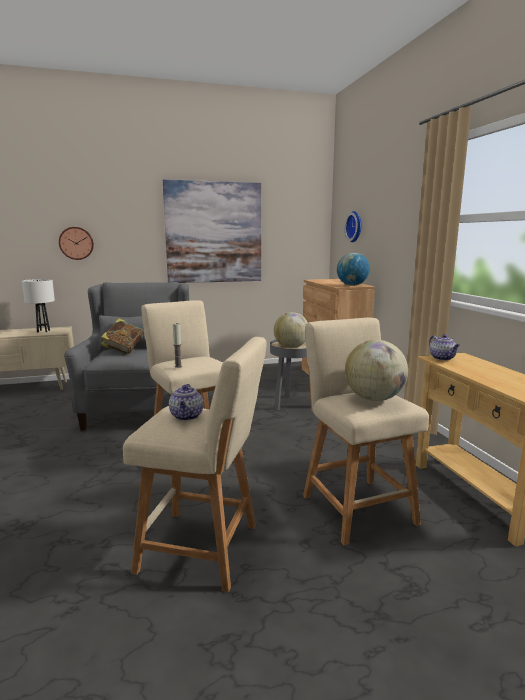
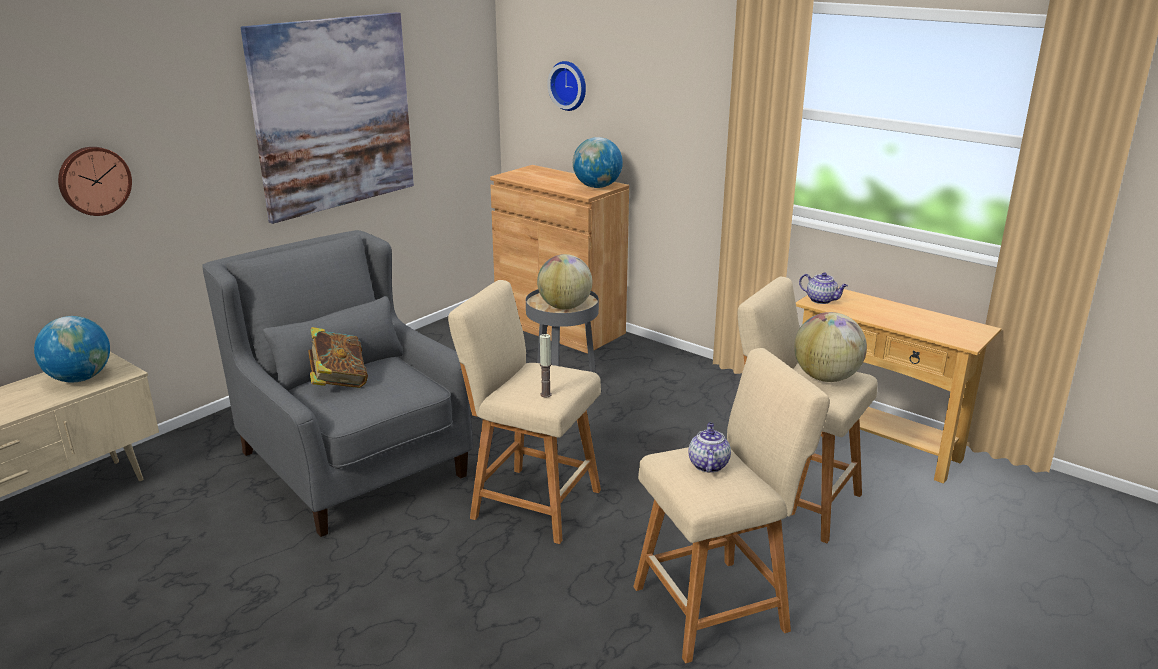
camera: 35 degrees left, 10 degrees up
white table lamp [22,279,55,333] -> globe [34,316,110,382]
teapot [169,384,203,421] -> teapot turned 135 degrees counterclockwise [688,422,731,473]

